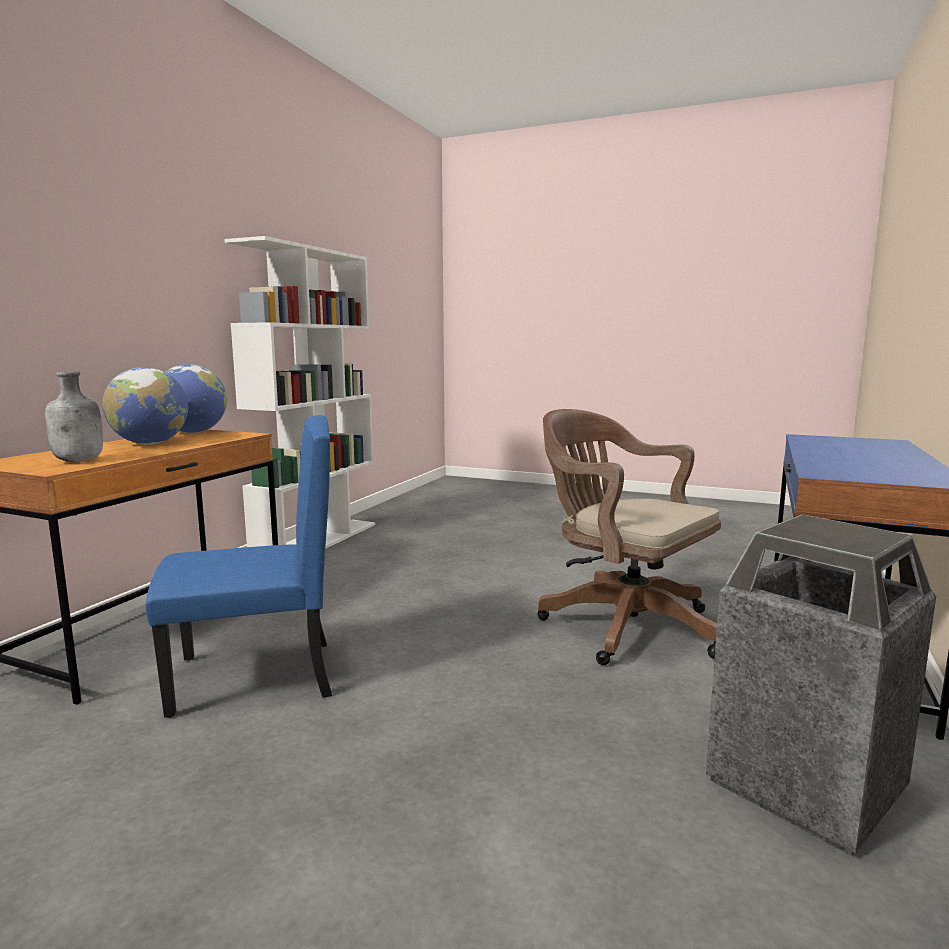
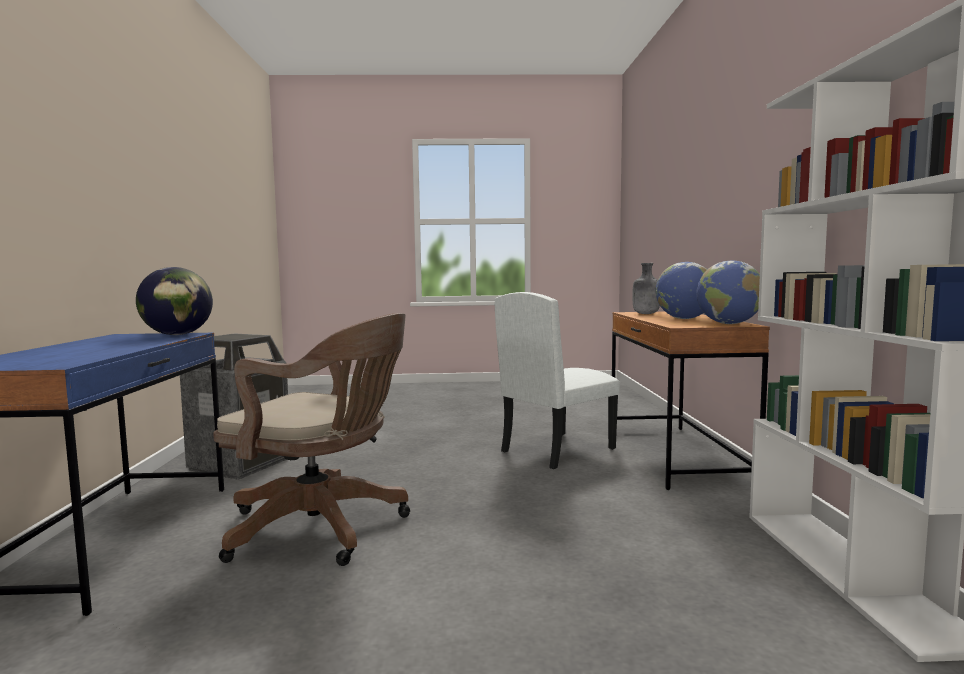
camera: 155 degrees right, 5 degrees down
blue chair [146,415,332,718] -> white chair [494,292,620,469]
none -> globe [136,267,213,335]

